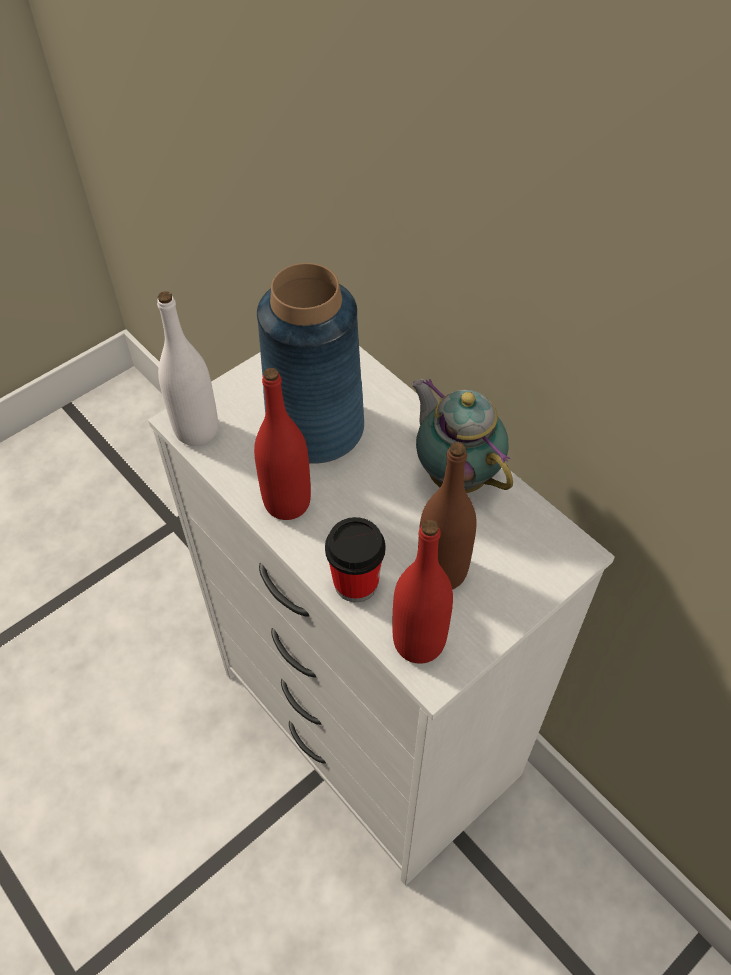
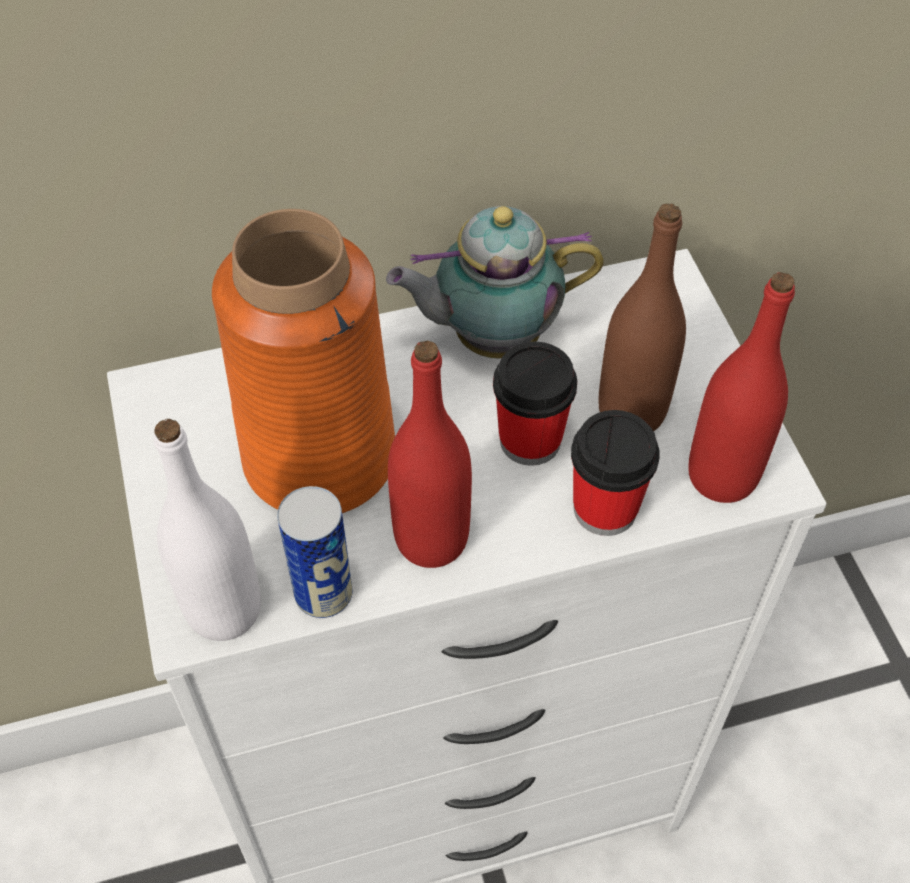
camera: 65 degrees left, 0 degrees up
blue vase [257,263,364,464] -> orange vase [212,209,395,513]
none -> can [277,486,353,618]
none -> cup [493,342,577,466]

